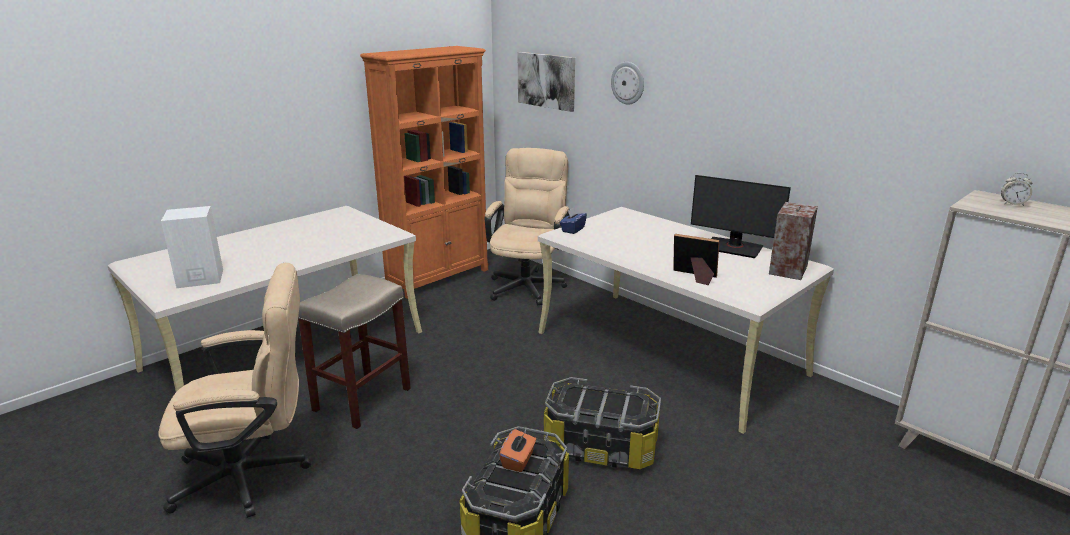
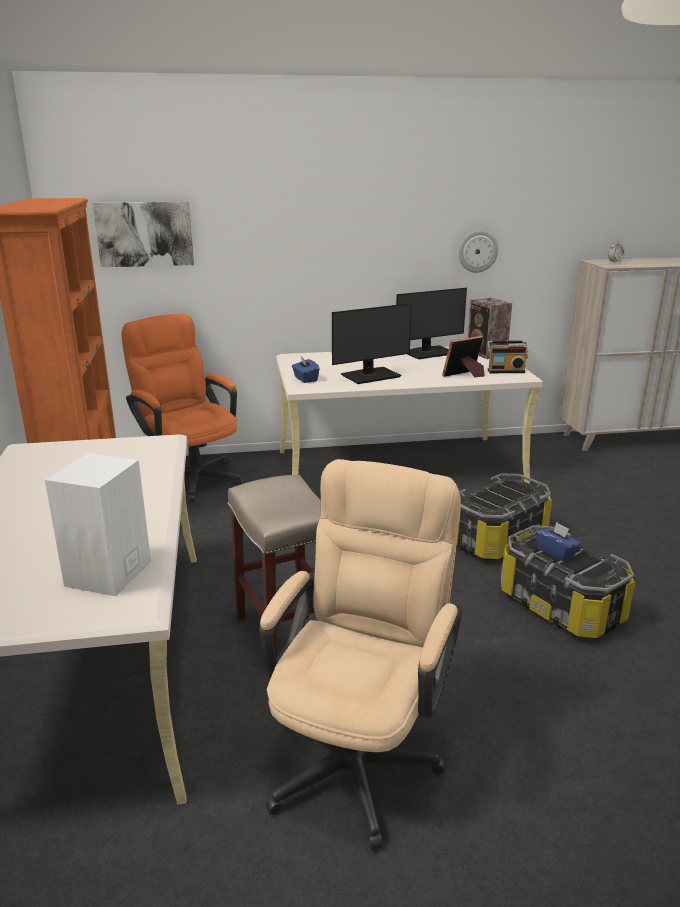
camera: 55 degrees left, 0 degrees up
beige office chair [485,148,569,306] -> orange office chair [122,314,245,502]
orange tissue box [499,429,536,472] -> blue tissue box [536,522,581,561]
wall clock [611,62,644,105] -> wall clock moved to [459,230,498,273]
none -> monitor [332,303,412,384]
none -> radio [487,341,529,373]

